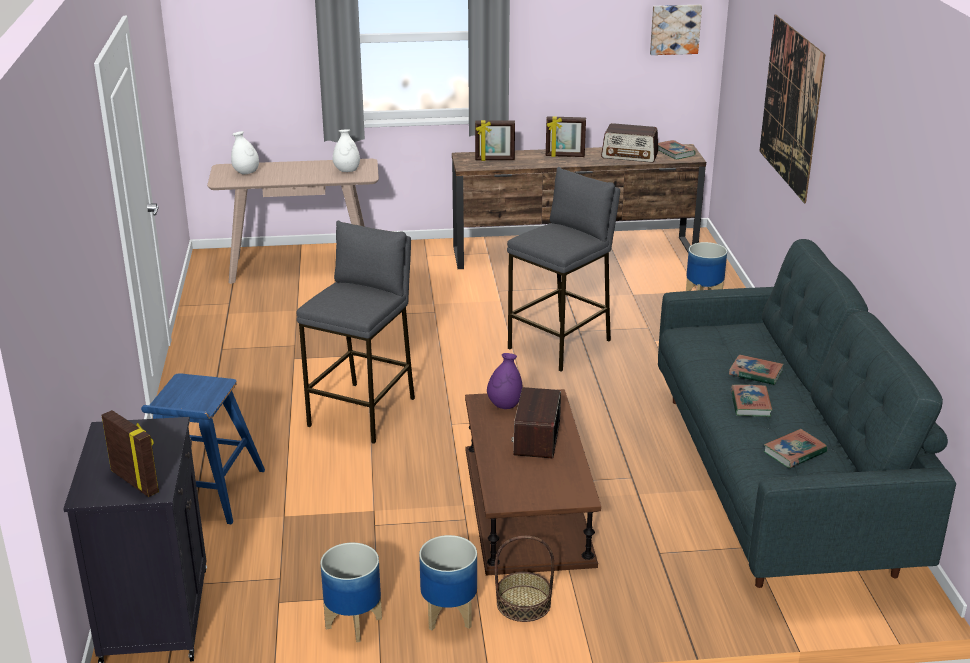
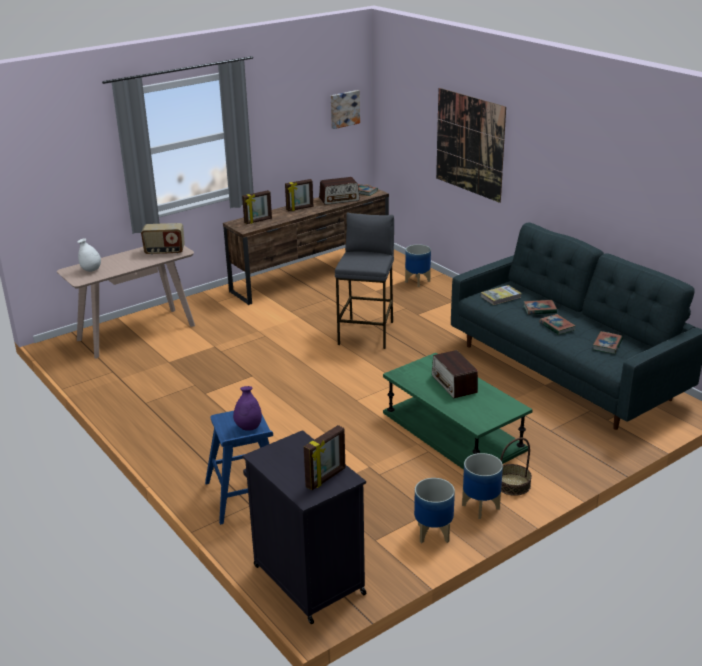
camera: 30 degrees left, 0 degrees up
picture frame [102,410,159,497] -> picture frame turned 120 degrees clockwise [304,425,345,490]
grey stool [296,221,415,444] -> none
white vase [333,129,360,172] -> radio [141,223,185,255]
brown coffee table [465,389,601,576] -> green coffee table [383,353,533,470]
purple vase [487,353,523,409] -> purple vase moved to [233,386,262,431]
none -> book [481,285,521,305]

